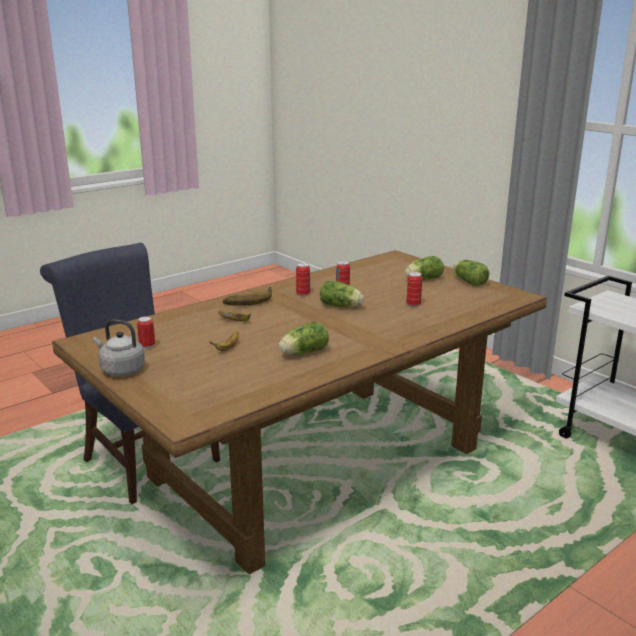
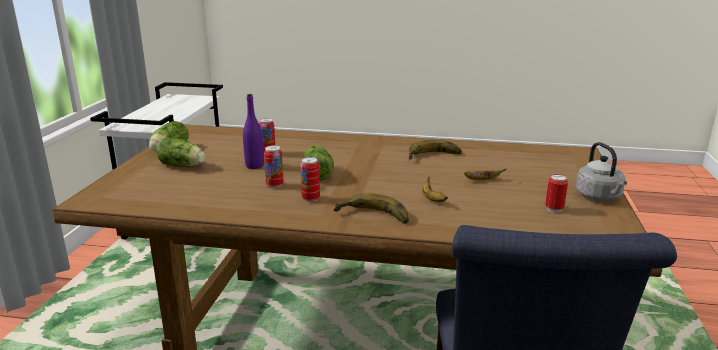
camera: 130 degrees left, 0 degrees up
lettuce [279,322,329,355] -> banana [408,140,462,160]
none -> purple bottle [243,94,264,169]

